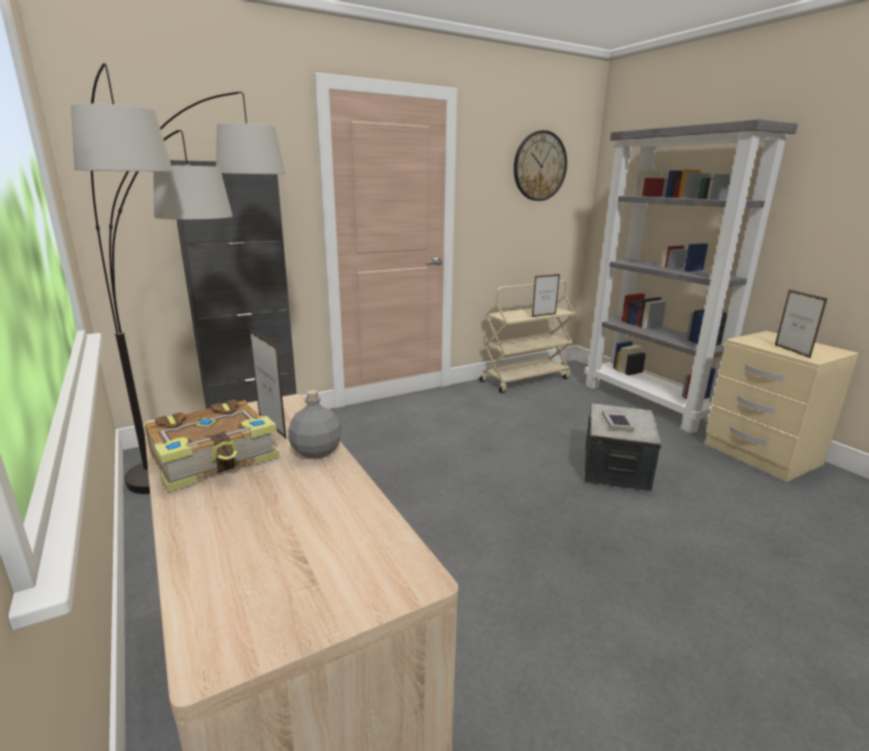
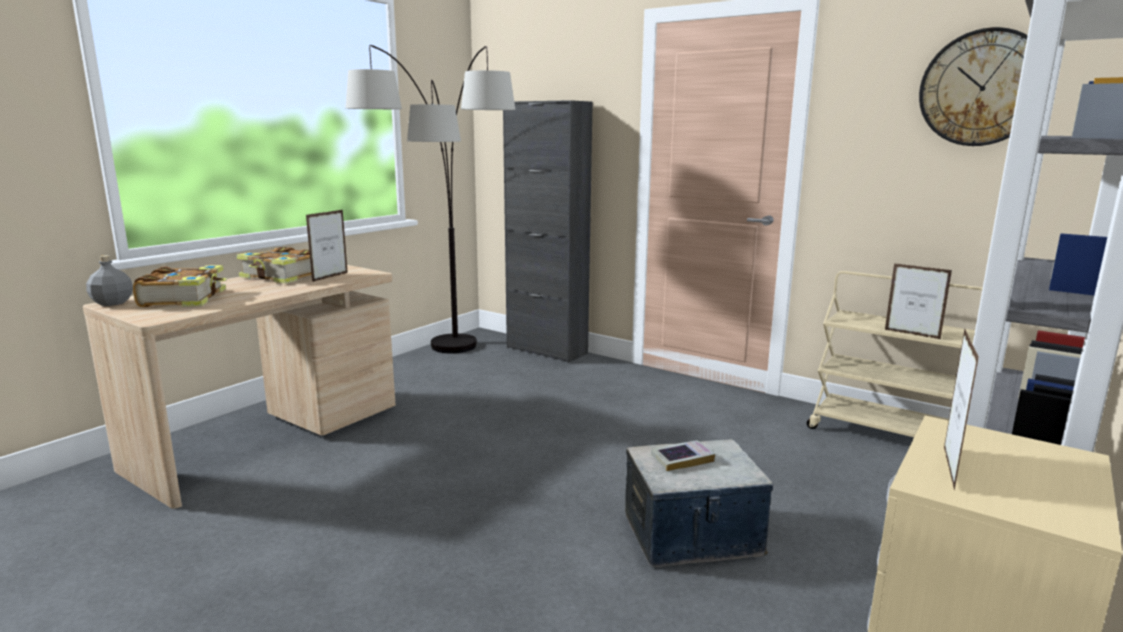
camera: 65 degrees right, 5 degrees down
grey bottle [288,390,341,459] -> grey bottle moved to [86,255,133,306]
picture frame [775,289,828,358] -> picture frame turned 150 degrees clockwise [944,329,979,491]
none -> book [133,265,227,307]

